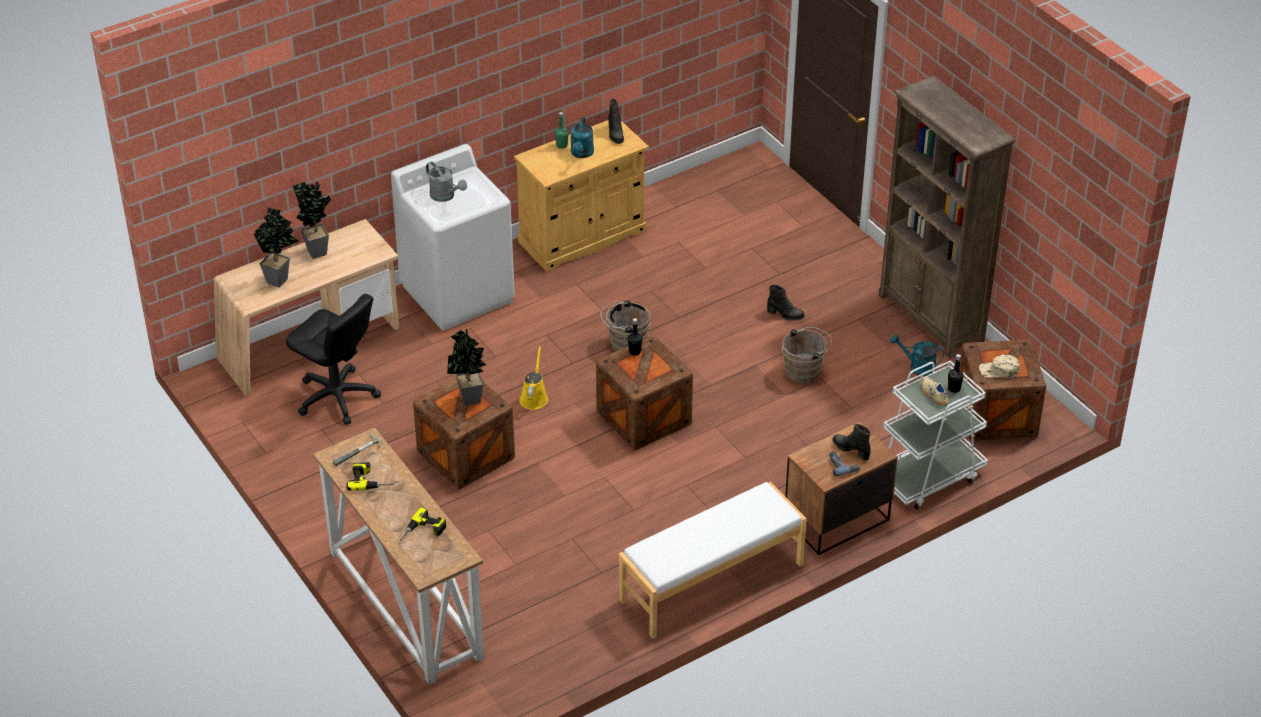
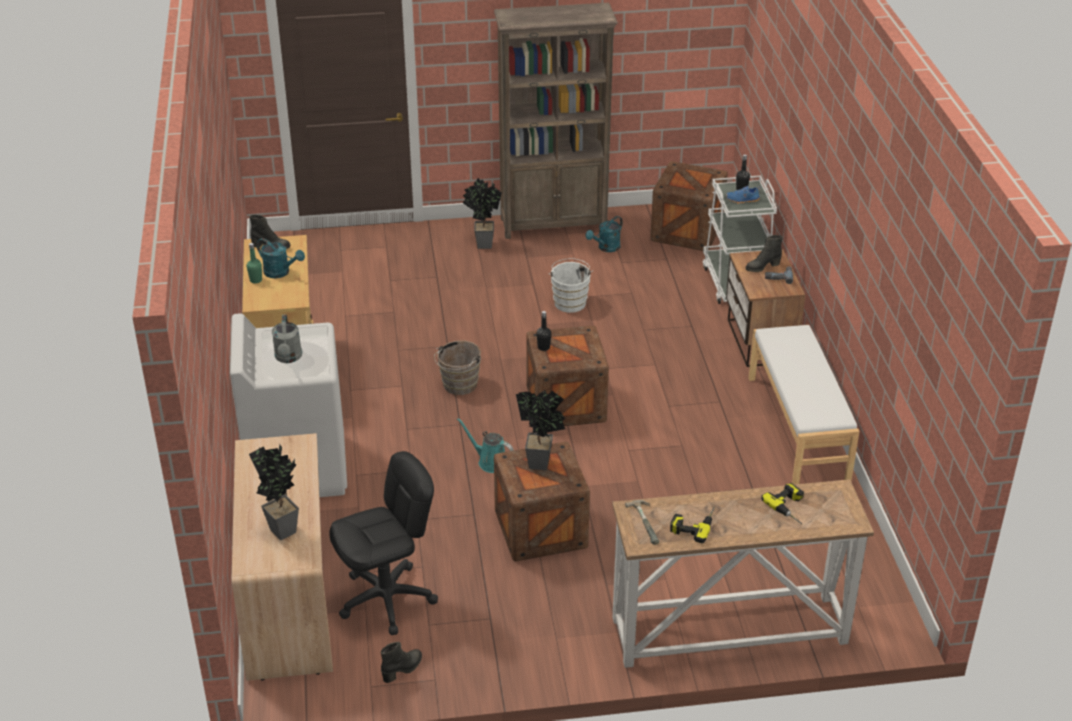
camera: 65 degrees left, 5 degrees down
potted plant [293,182,331,259] -> potted plant moved to [463,178,502,249]
grey watering can [426,162,467,202] -> grey watering can turned 105 degrees clockwise [272,315,302,363]
yellow watering can [519,346,548,410] -> turquoise watering can [457,418,514,473]
black boot [767,285,805,321] -> black boot moved to [381,642,422,683]
brown bucket [782,327,832,384] -> white bucket [549,258,593,313]
beige shoe [921,377,948,405] -> blue shoe [726,186,760,204]
beige cap [979,355,1020,378] -> none

